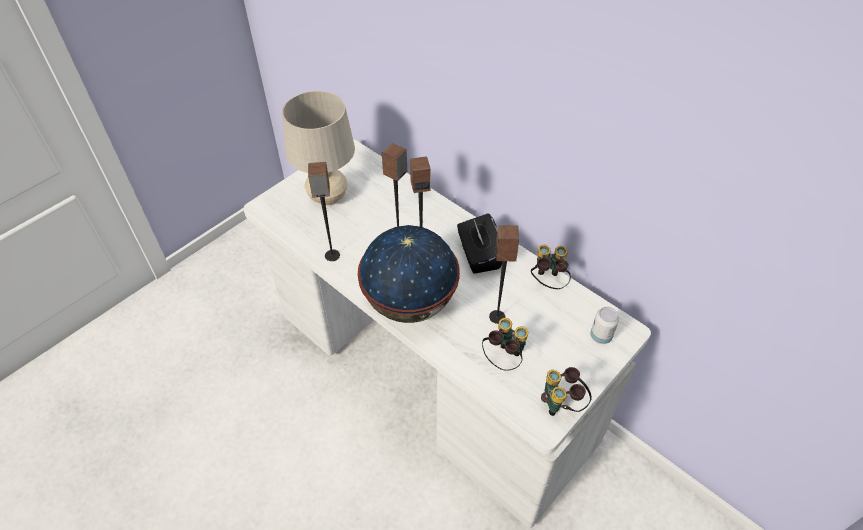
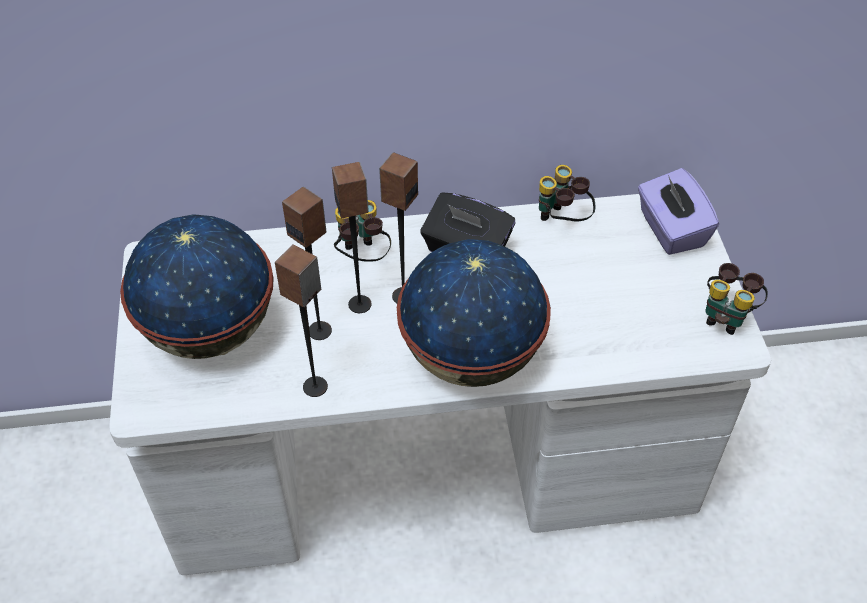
camera: 50 degrees left, 0 degrees up
beige table lamp [282,91,355,205] -> globe [120,214,274,359]
binoculars [482,318,528,371] -> binoculars moved to [334,200,391,262]
speaker [489,225,520,324] -> speaker moved to [282,187,332,340]
can [590,307,619,344] -> purple tissue box [638,168,719,255]

